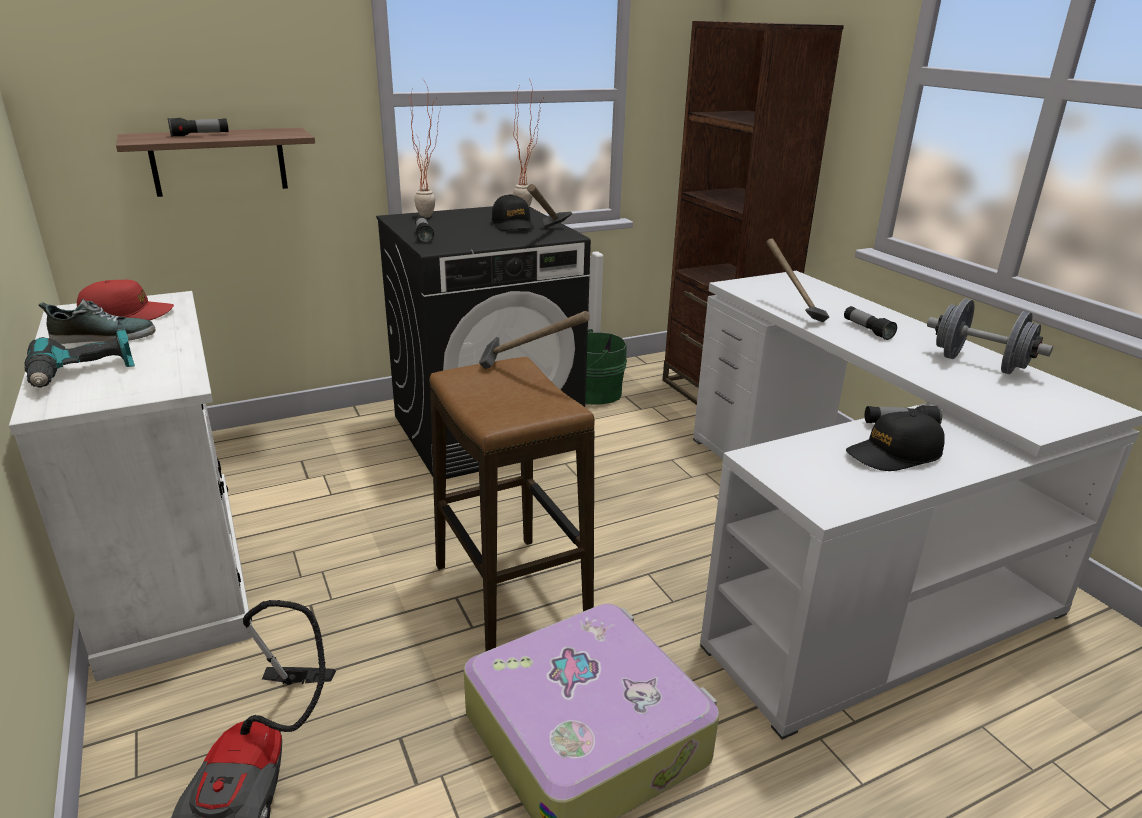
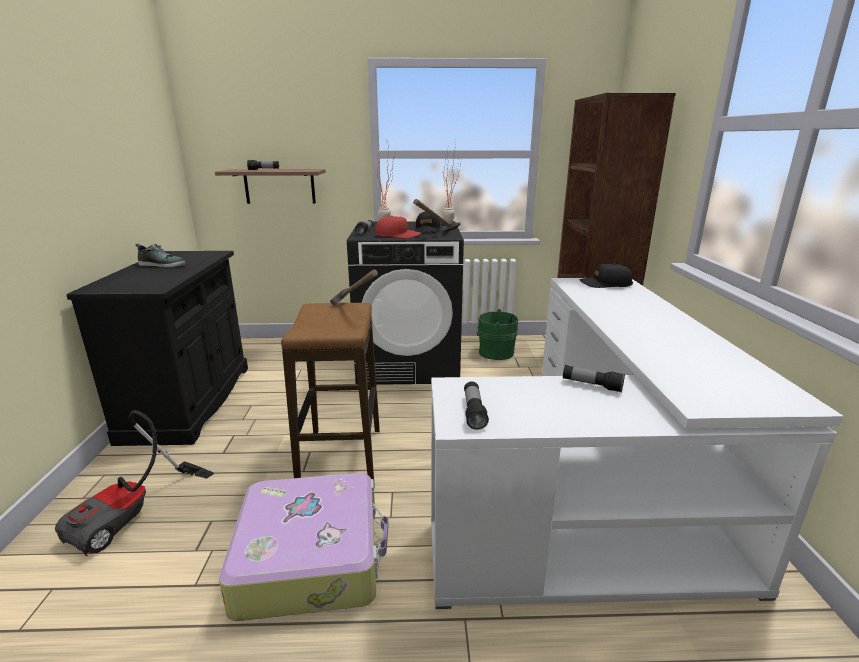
camera: 25 degrees right, 5 degrees down
white cabinet [9,291,252,681] -> black cabinet [66,251,248,446]
power drill [24,328,135,388] -> none
red cap [77,280,174,321] -> red cap moved to [375,216,421,239]
hammer [766,238,829,322] -> none
flashlight [844,306,897,340] -> flashlight moved to [464,381,489,430]
black cap [846,411,945,471] -> black cap moved to [580,263,633,288]
grey dumbbell [927,298,1053,374] -> none

